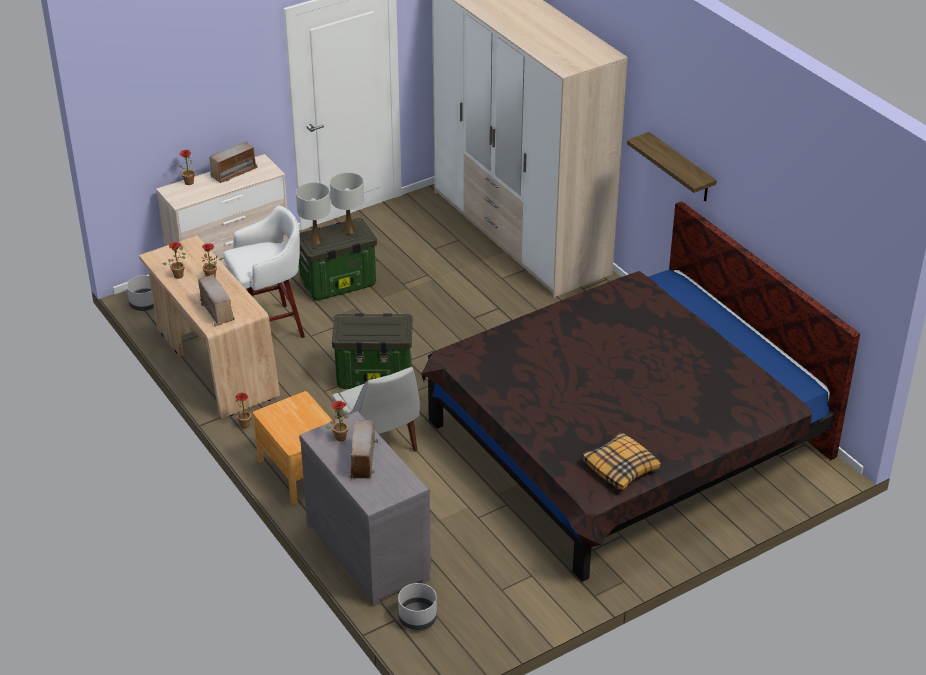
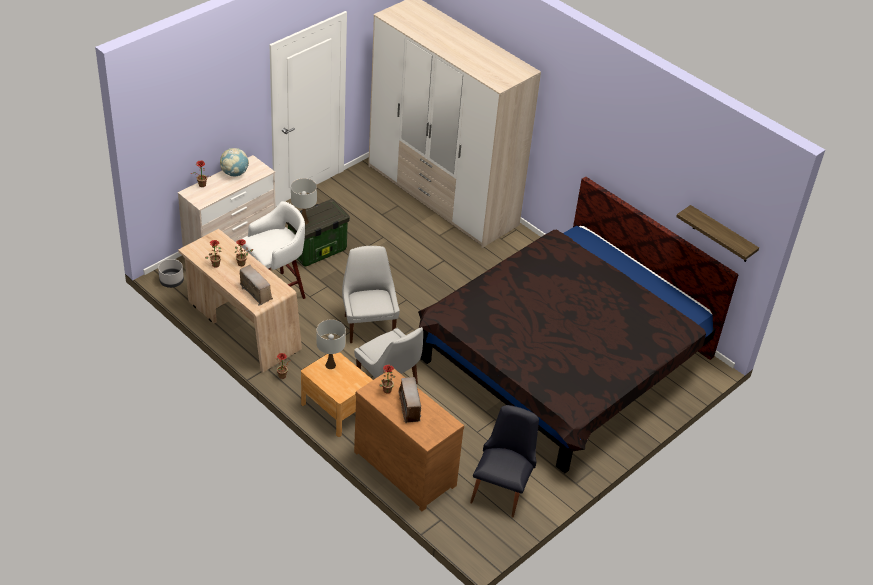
camera: 15 degrees left, 5 degrees up
radio [210,142,257,183] -> globe [220,148,249,176]
grey dresser [299,411,431,607] -> brown dresser [354,369,464,511]
white table lamp [330,172,364,234] -> white table lamp moved to [316,319,346,369]
storage box [332,313,413,389] -> white chair [342,246,400,343]
grey planter [398,583,437,630] -> none
pillow [582,432,661,490] -> none
shelf [627,132,717,202] -> shelf moved to [676,205,759,262]
none -> black chair [470,405,539,518]

